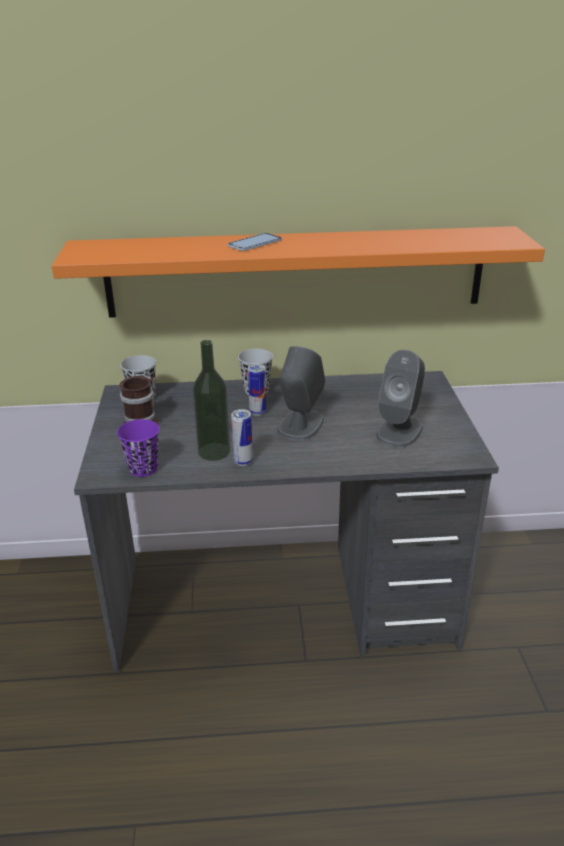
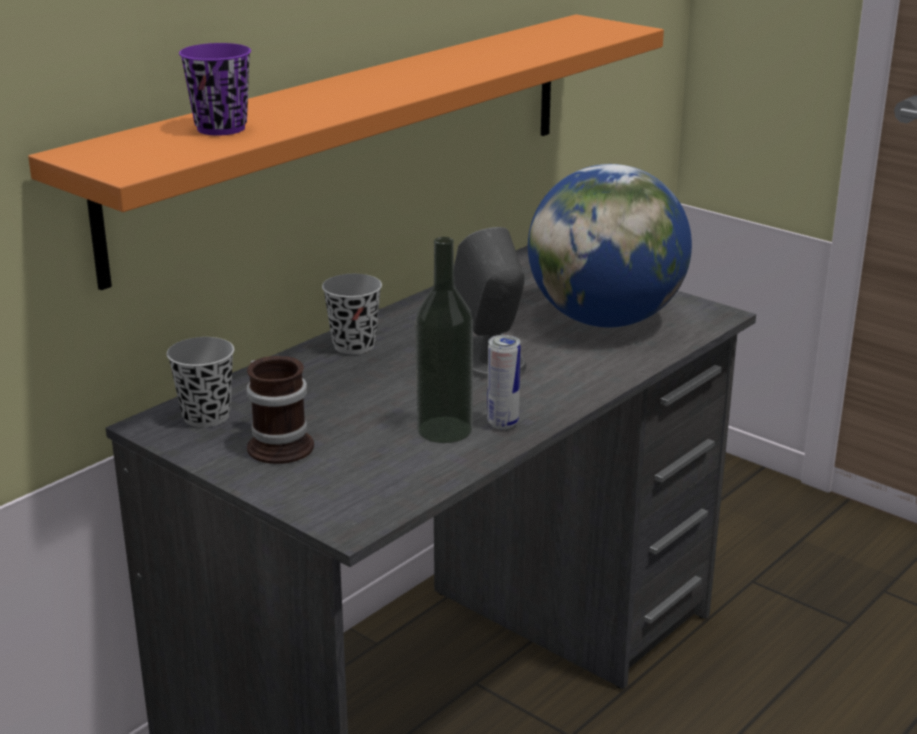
camera: 45 degrees left, 5 degrees down
purple cup [117,419,160,477] -> purple cup moved to [179,43,251,135]
phone [228,233,282,251] -> none
can [248,364,267,416] -> none
grey speaker [376,350,425,447] -> globe [528,164,692,328]

